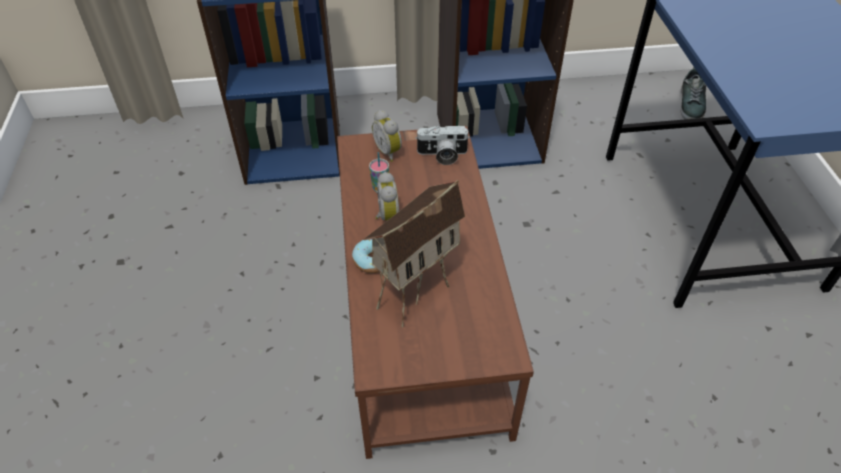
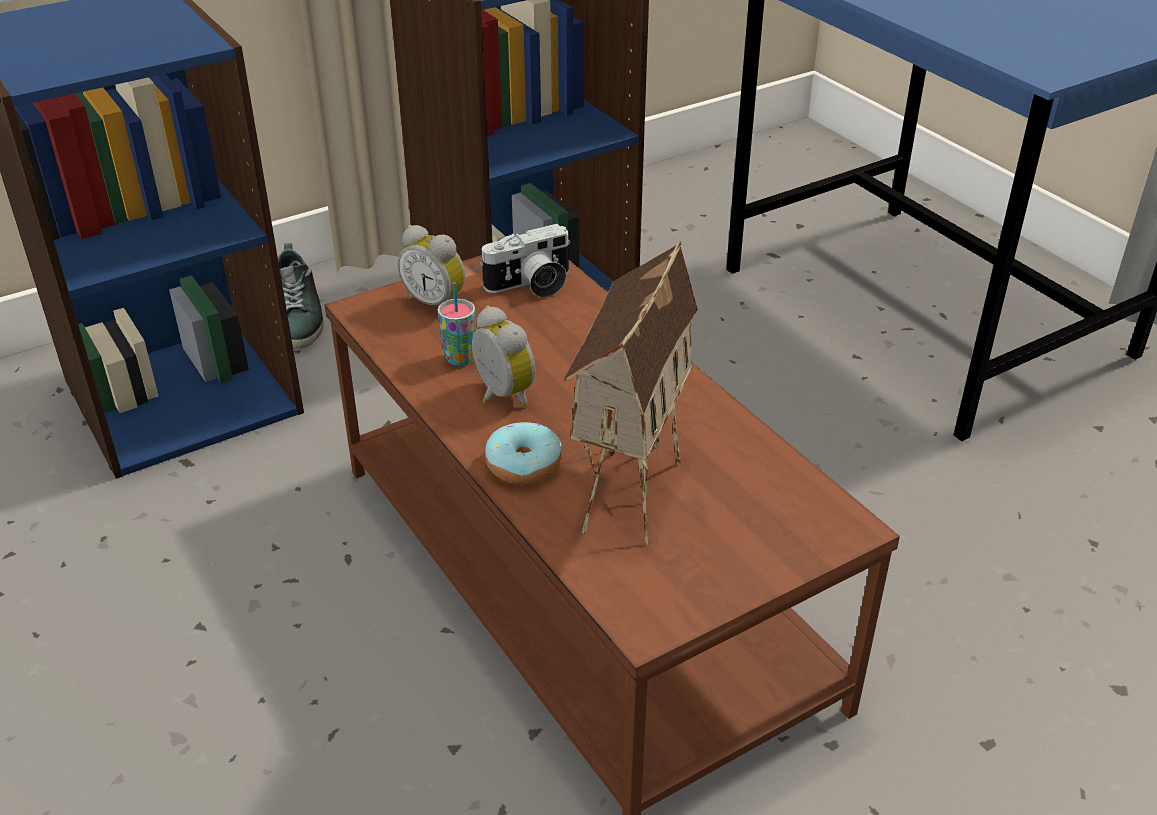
camera: 25 degrees left, 10 degrees down
shoe [681,67,706,119] -> shoe moved to [278,243,324,349]

